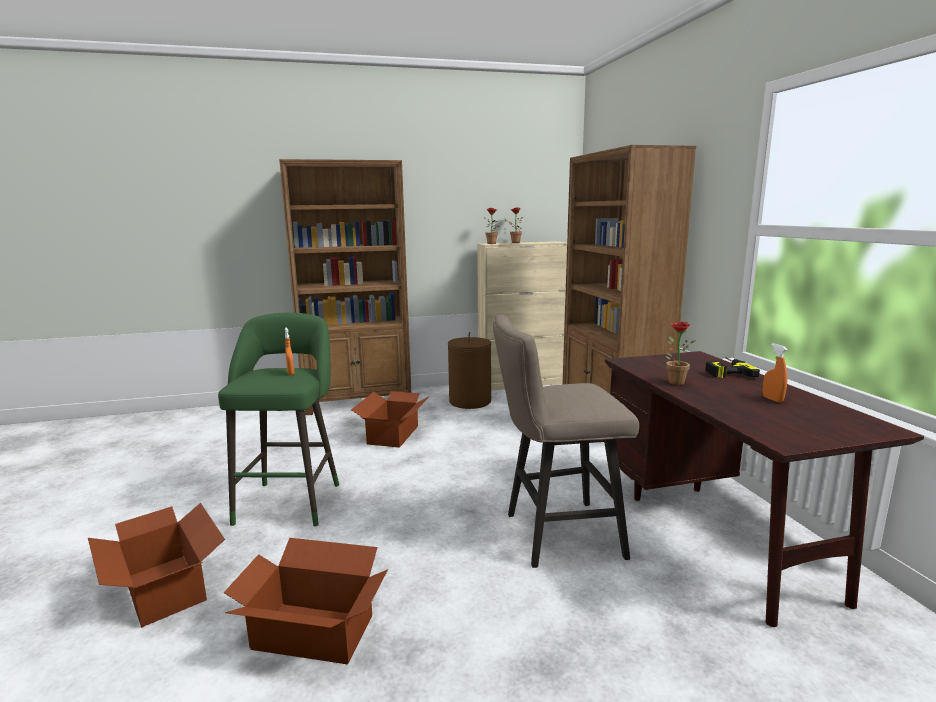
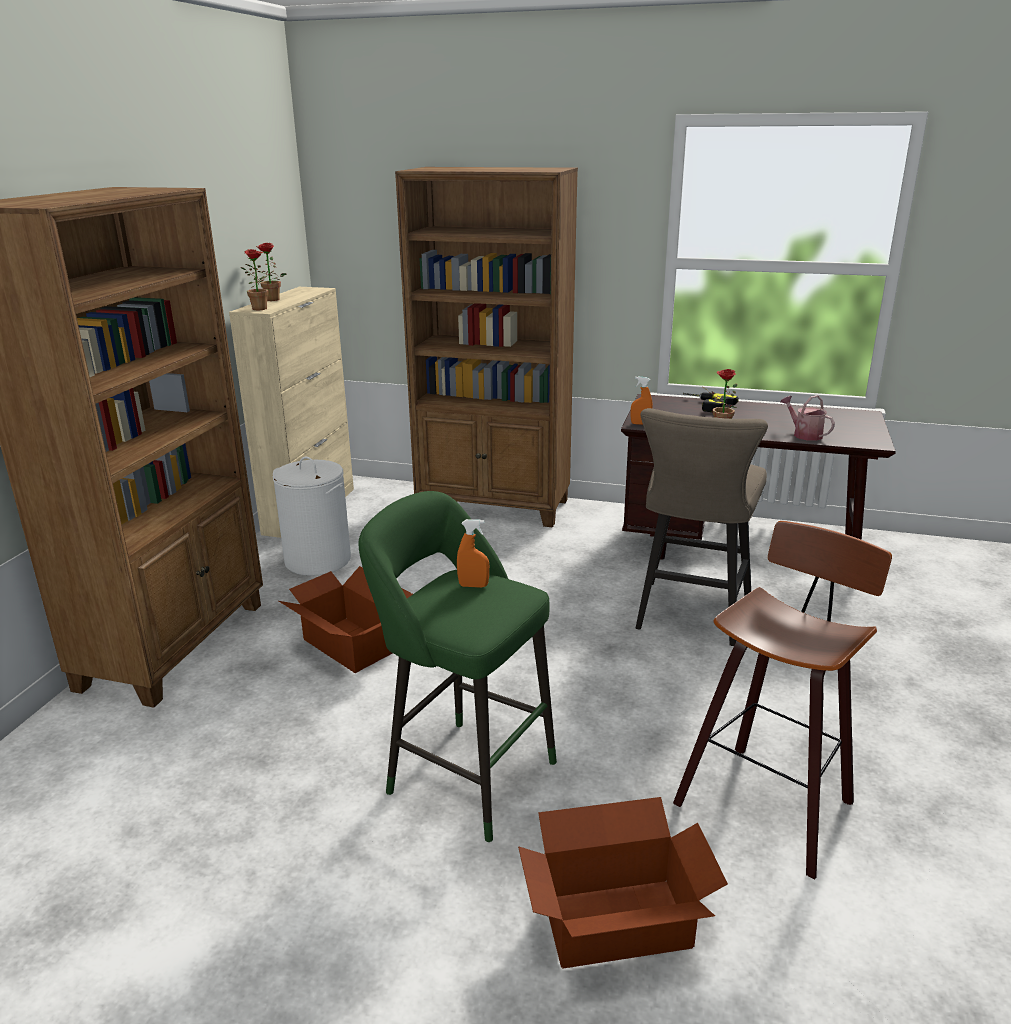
camera: 60 degrees left, 10 degrees up
cardboard box [224,538,388,664] -> stool [673,521,892,880]
brown laundry basket [448,332,491,409] -> white laundry basket [273,457,351,576]
orange spray bottle [763,343,788,403] -> orange spray bottle moved to [631,377,653,425]
none -> watering can [780,395,835,441]

